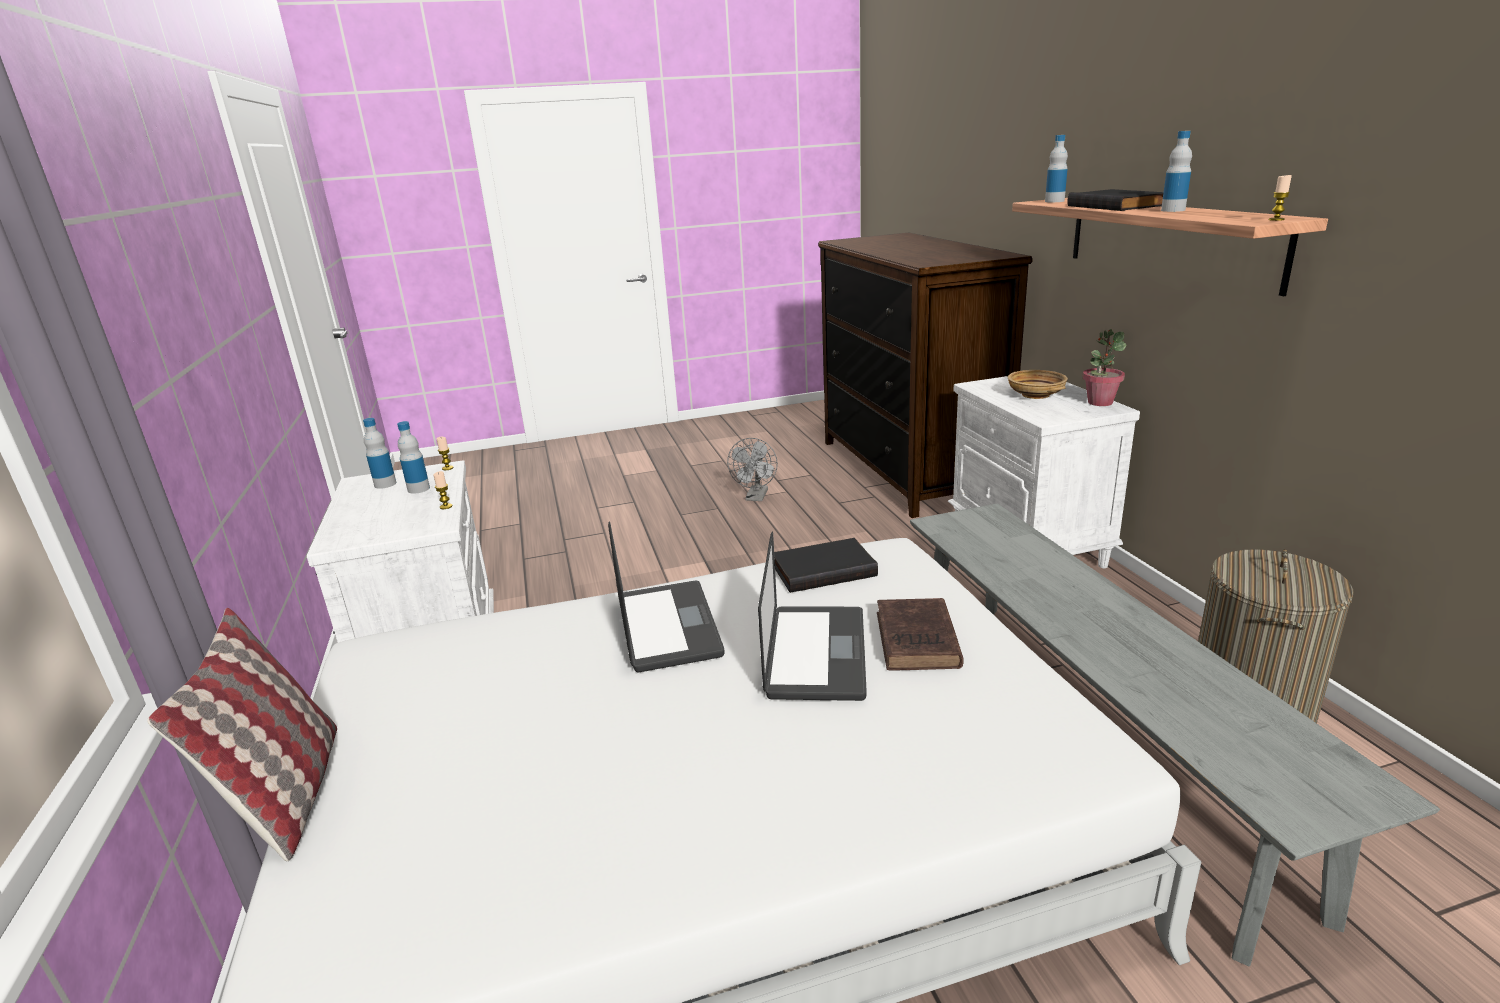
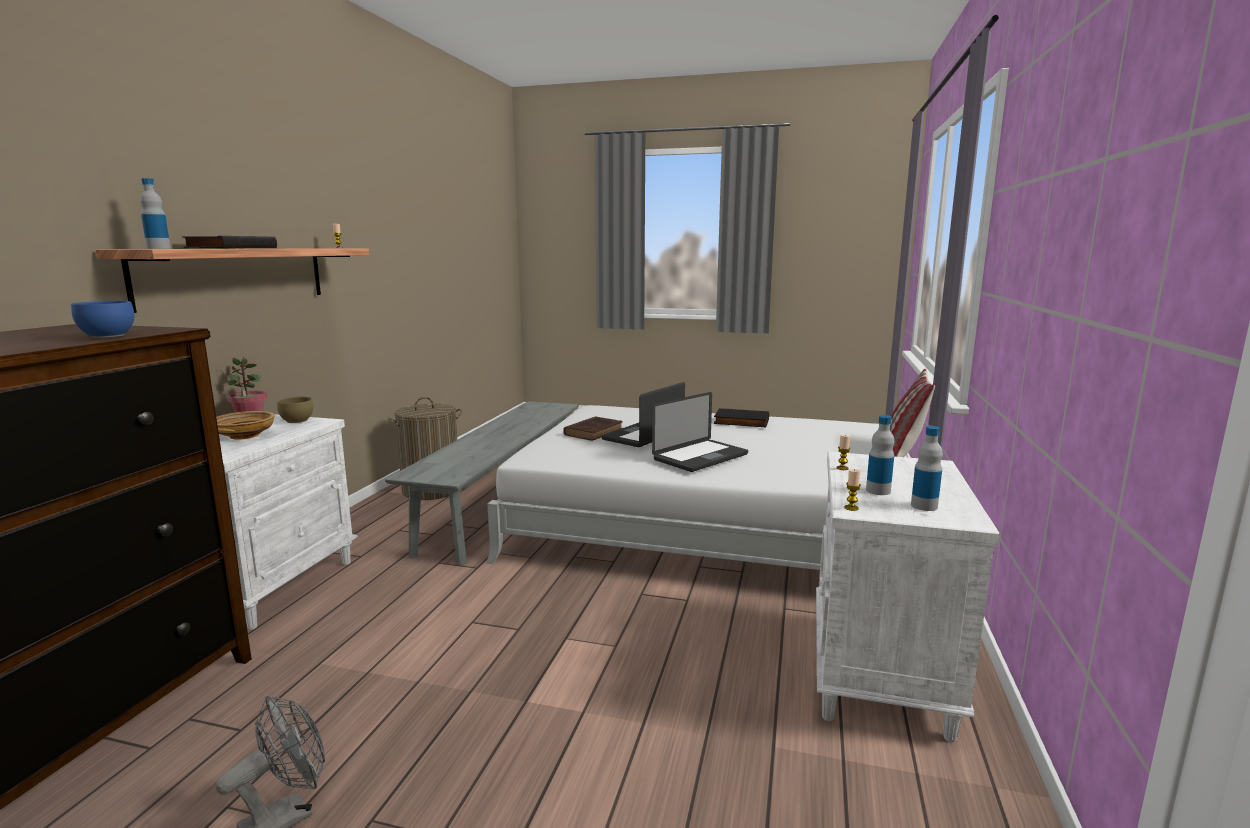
camera: 150 degrees left, 10 degrees down
laptop [608,522,725,672] -> laptop turned 150 degrees counterclockwise [652,392,748,472]
black book [774,538,878,593] -> black book moved to [714,408,769,427]
bottle [1161,131,1192,212] -> none
none -> blue bowl [71,301,134,338]
none -> brown bowl [277,397,313,423]

